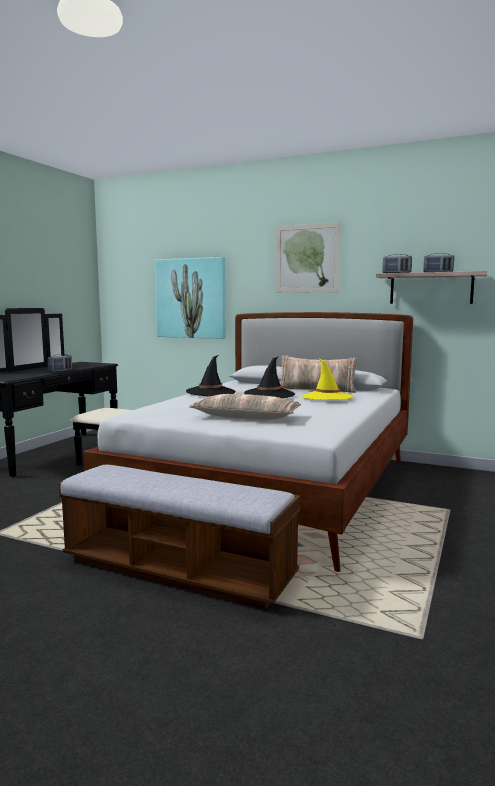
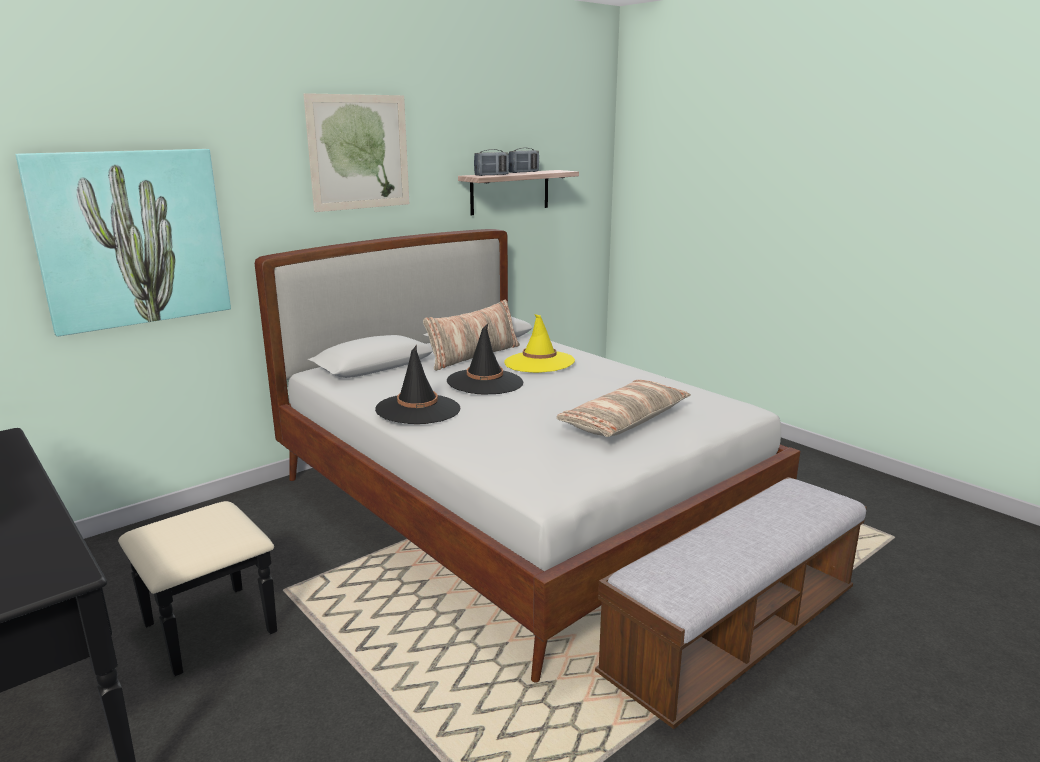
camera: 65 degrees left, 10 degrees up
radio [48,354,72,372] -> none

